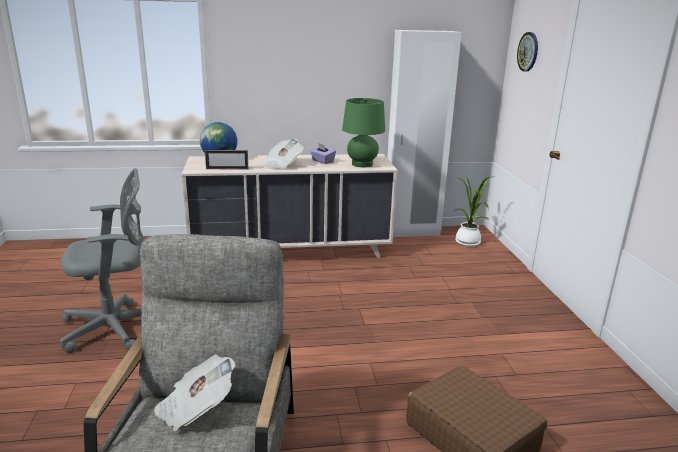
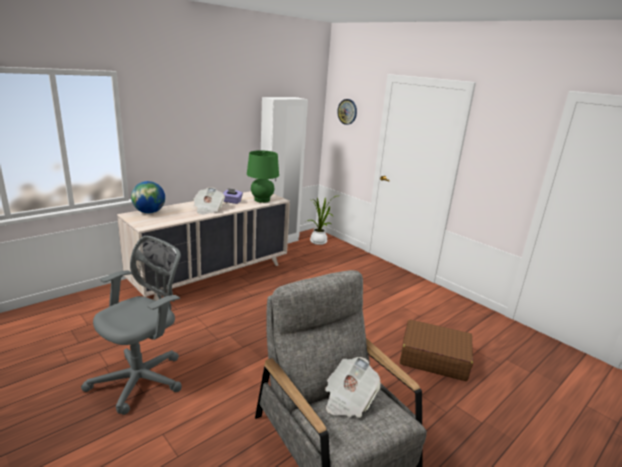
camera: 35 degrees left, 0 degrees up
picture frame [205,150,248,169] -> none

